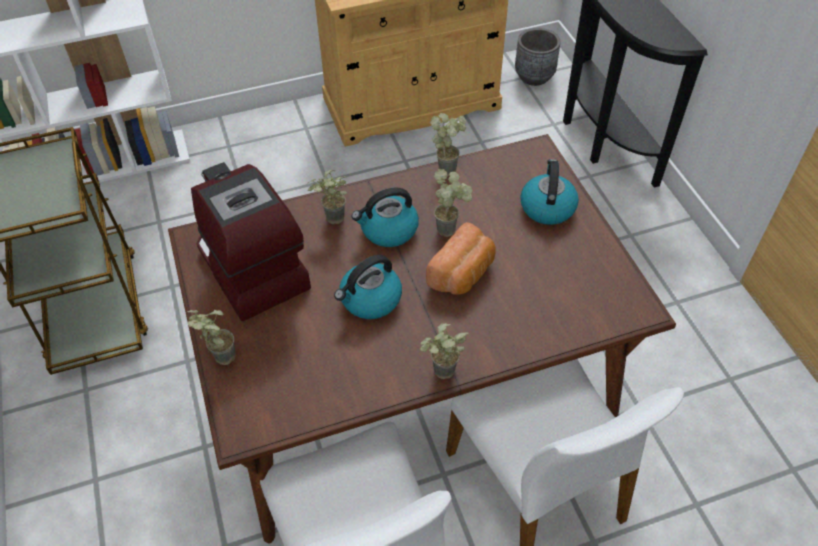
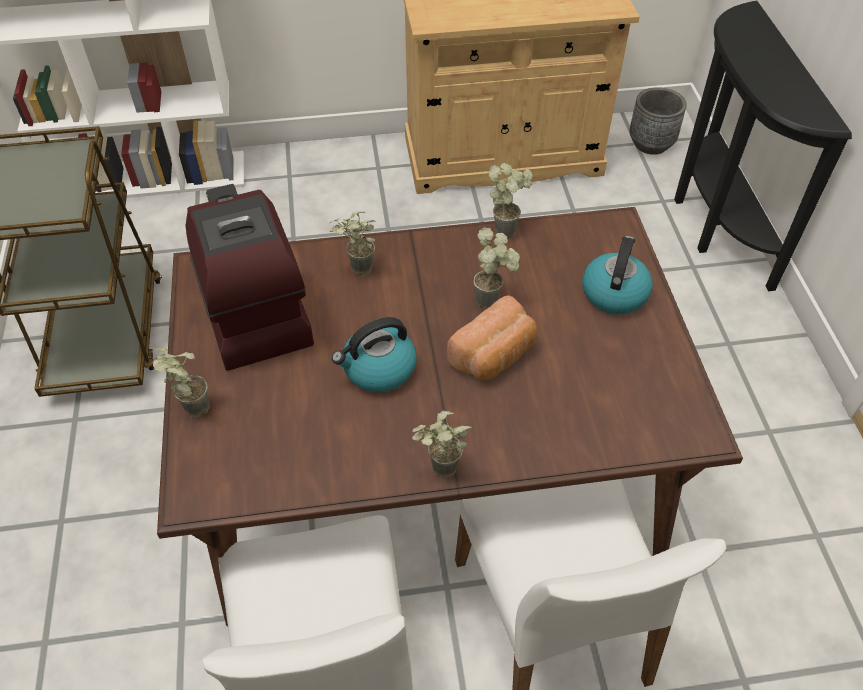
camera: 10 degrees right, 0 degrees up
kettle [351,188,419,247] -> none

